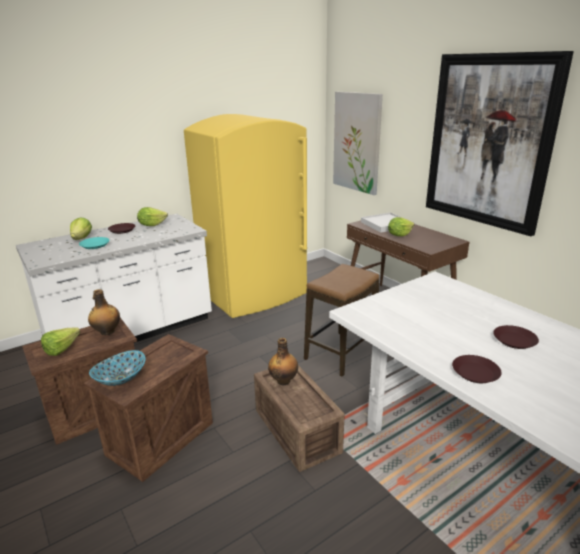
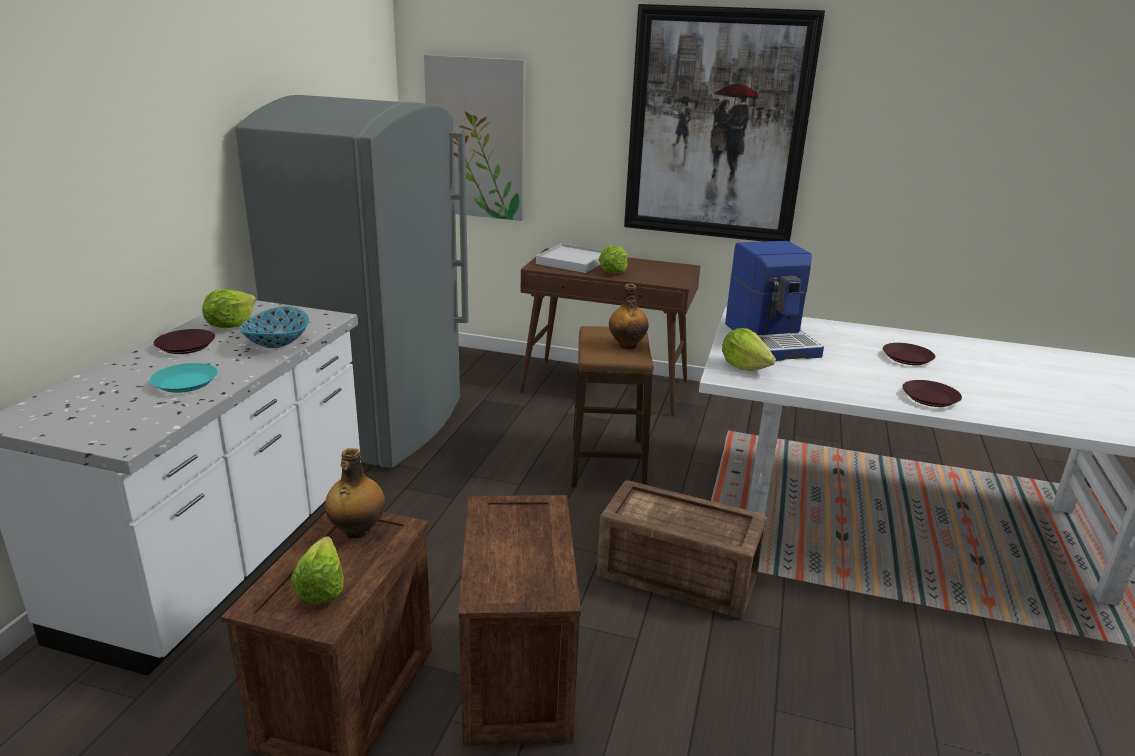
camera: 40 degrees left, 0 degrees up
lettuce [70,217,92,240] -> lettuce moved to [722,328,776,371]
bowl [89,350,146,386] -> bowl moved to [239,306,309,348]
yellow fridge [184,114,307,318] -> grey fridge [235,95,469,468]
bottle [268,338,298,386] -> bottle moved to [609,284,649,349]
none -> coffee machine [725,241,824,361]

